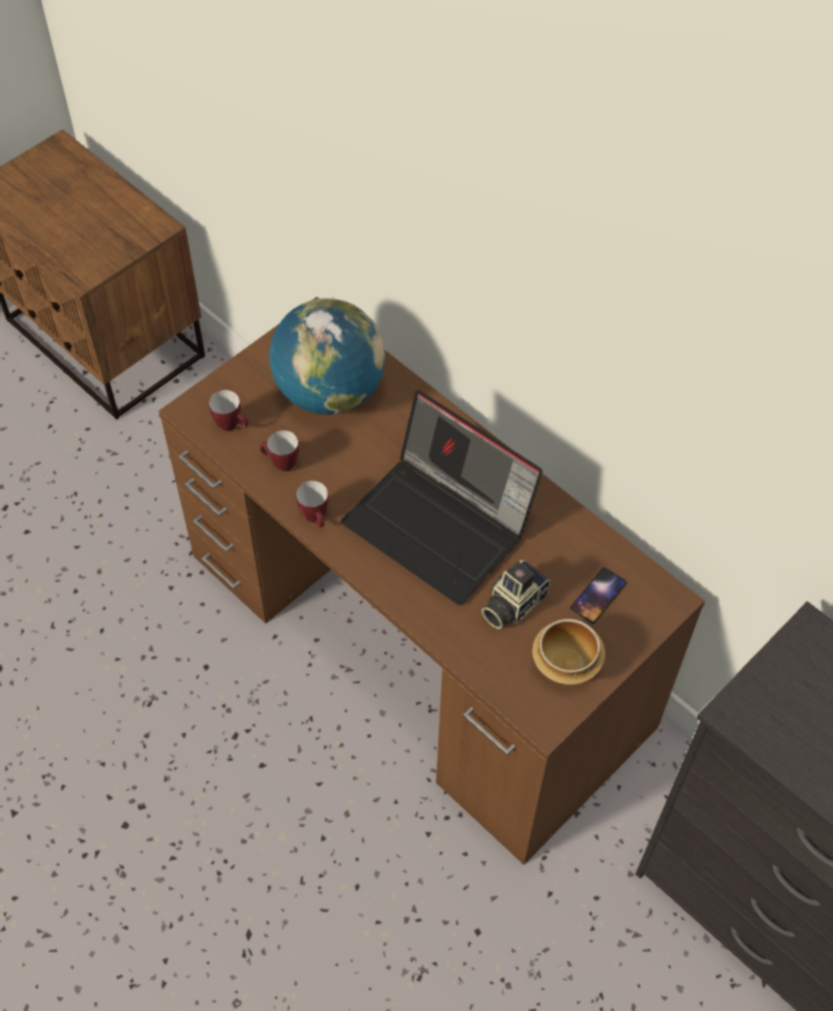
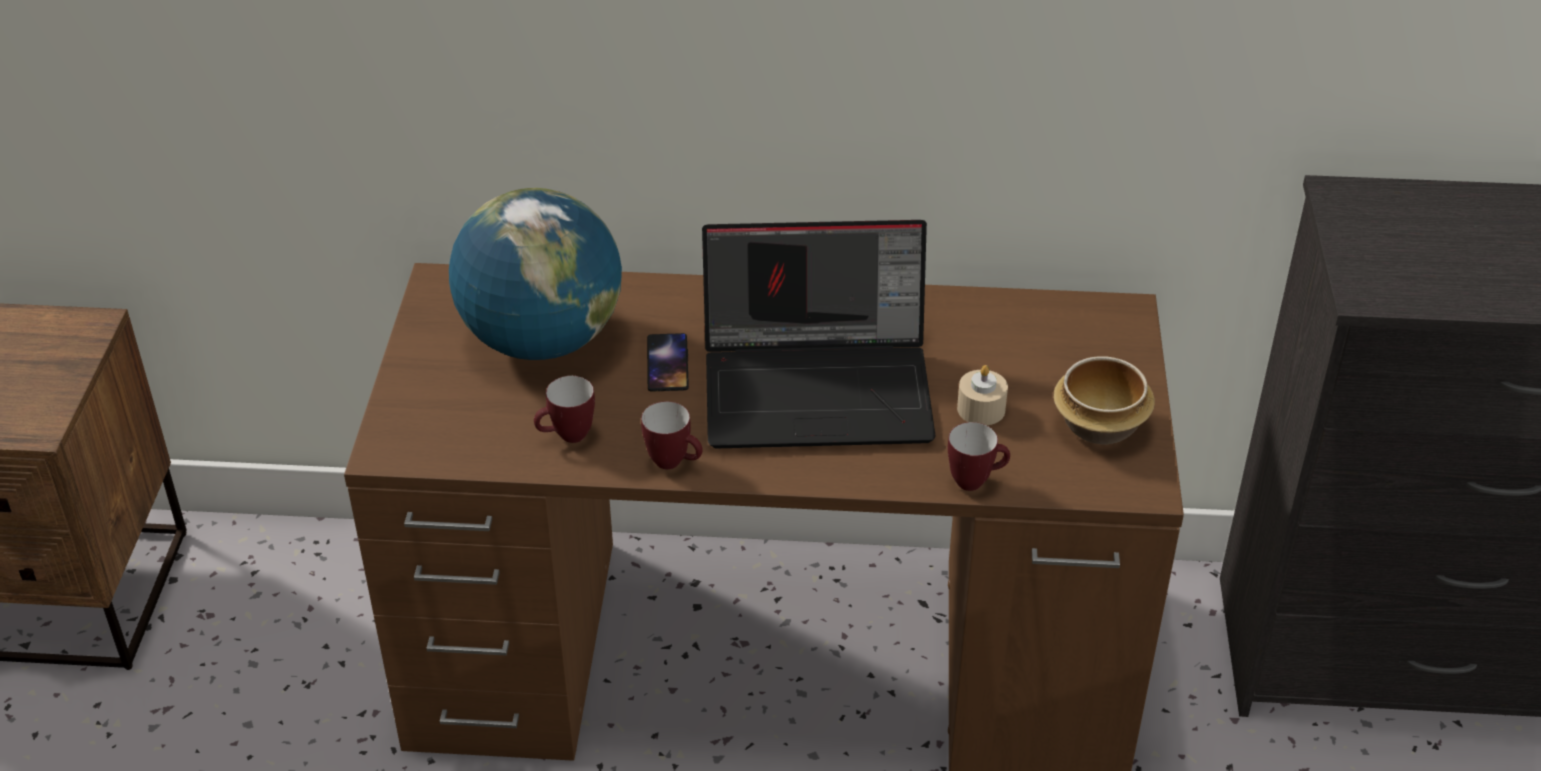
camera: 40 degrees left, 15 degrees down
mug [209,390,248,431] -> mug moved to [948,422,1010,491]
camera [482,560,550,629] -> beige candle [957,365,1008,425]
phone [570,567,627,624] -> phone moved to [647,333,689,392]

